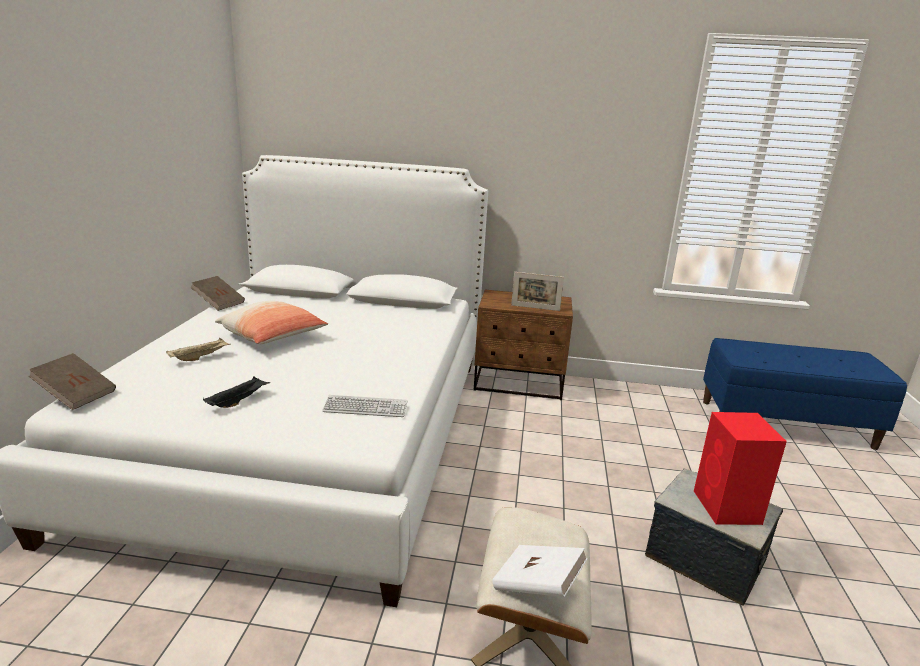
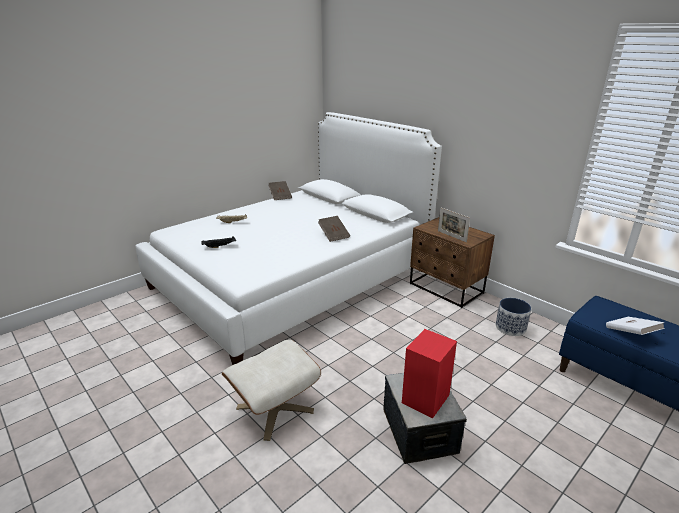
camera: 40 degrees right, 5 degrees up
brown book [29,353,116,410] -> brown book moved to [318,216,350,242]
pillow [215,301,328,344] -> none
keyboard [322,395,407,417] -> none
white book [492,545,588,597] -> white book moved to [606,317,665,335]
none -> planter [496,298,531,336]

